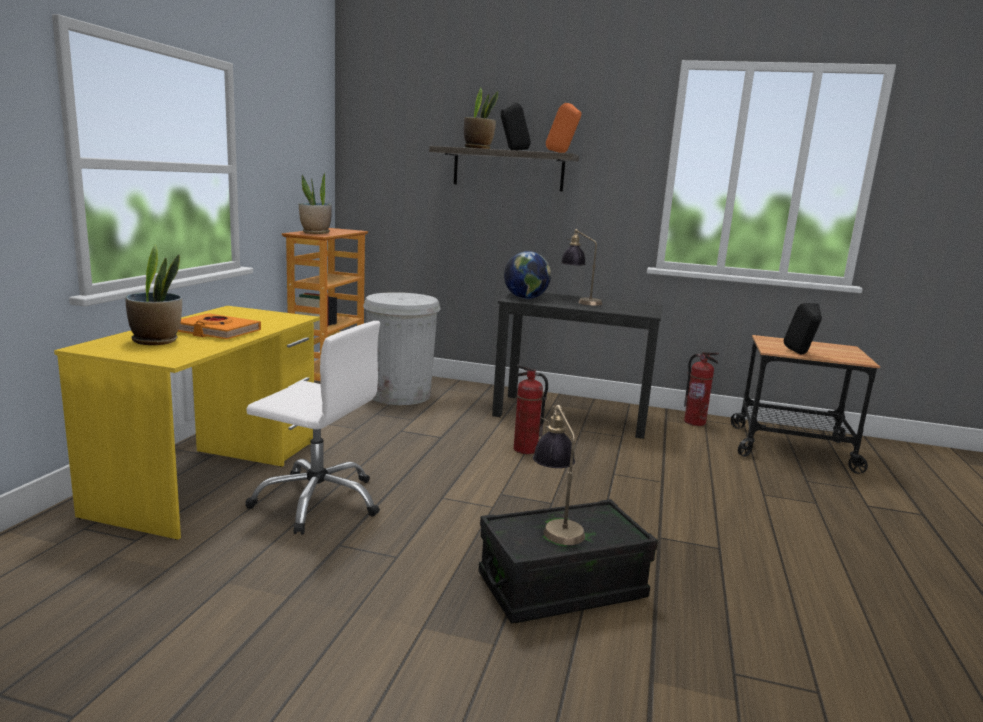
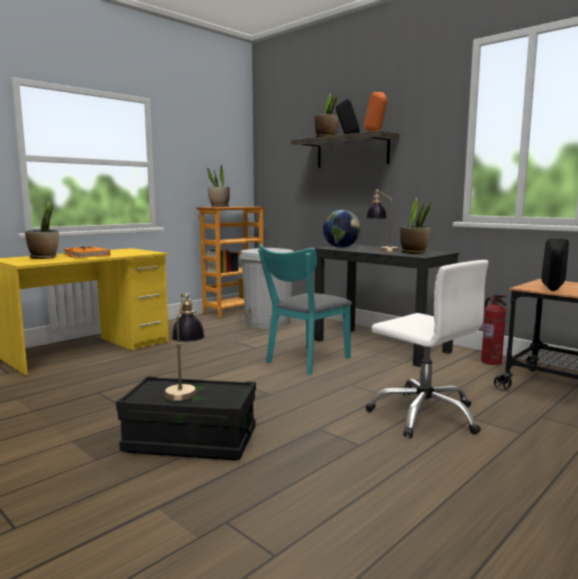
camera: 30 degrees right, 5 degrees down
white office chair [245,321,380,535] -> white office chair moved to [366,260,489,438]
fire extinguisher [514,364,548,454] -> turquoise chair [258,244,352,375]
none -> potted plant [400,197,432,254]

